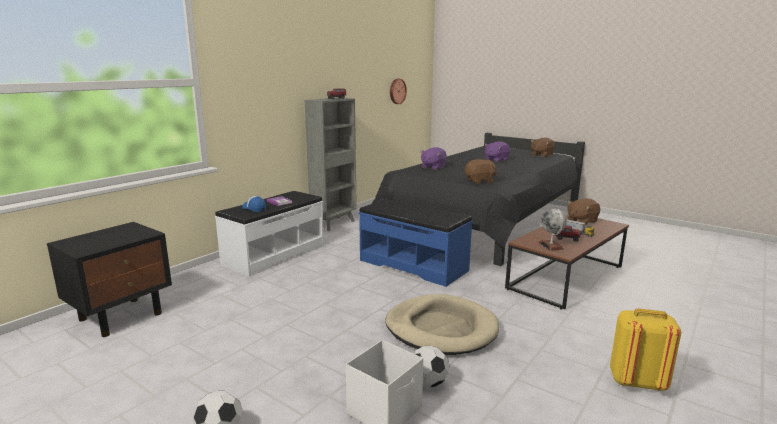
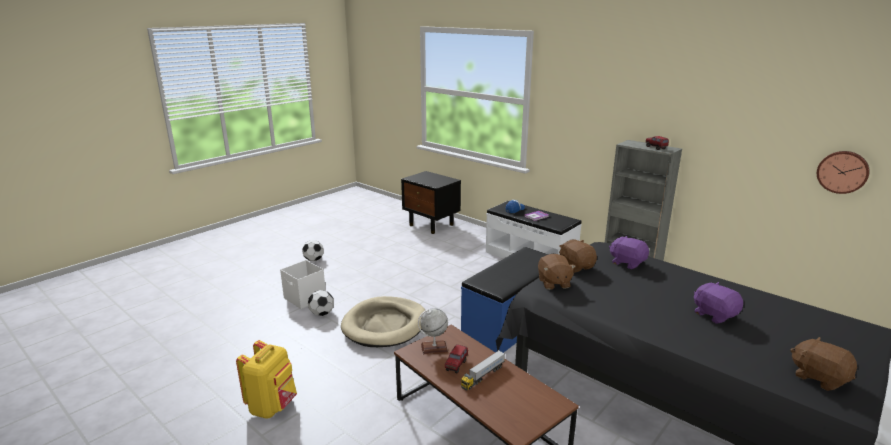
camera: 95 degrees right, 5 degrees up
brown plush toy [567,198,600,225] -> brown plush toy moved to [559,239,597,273]

